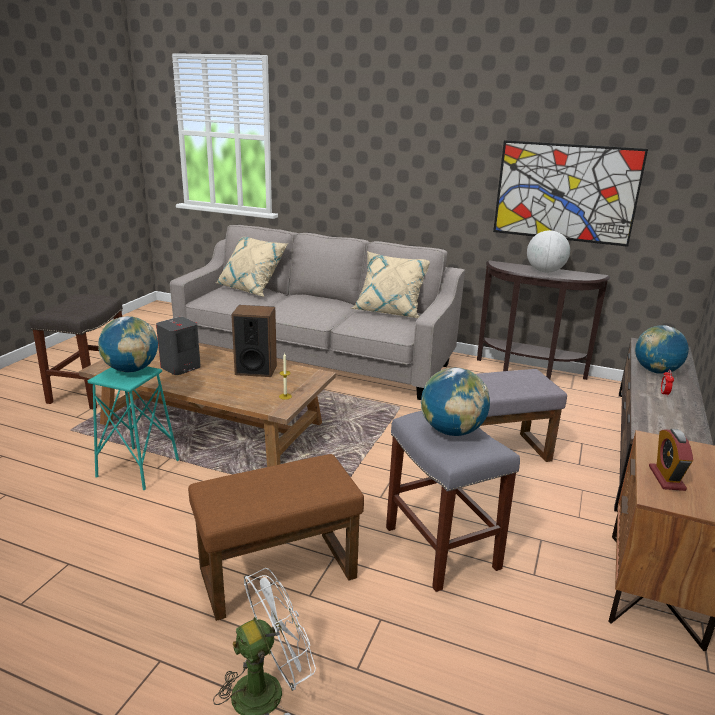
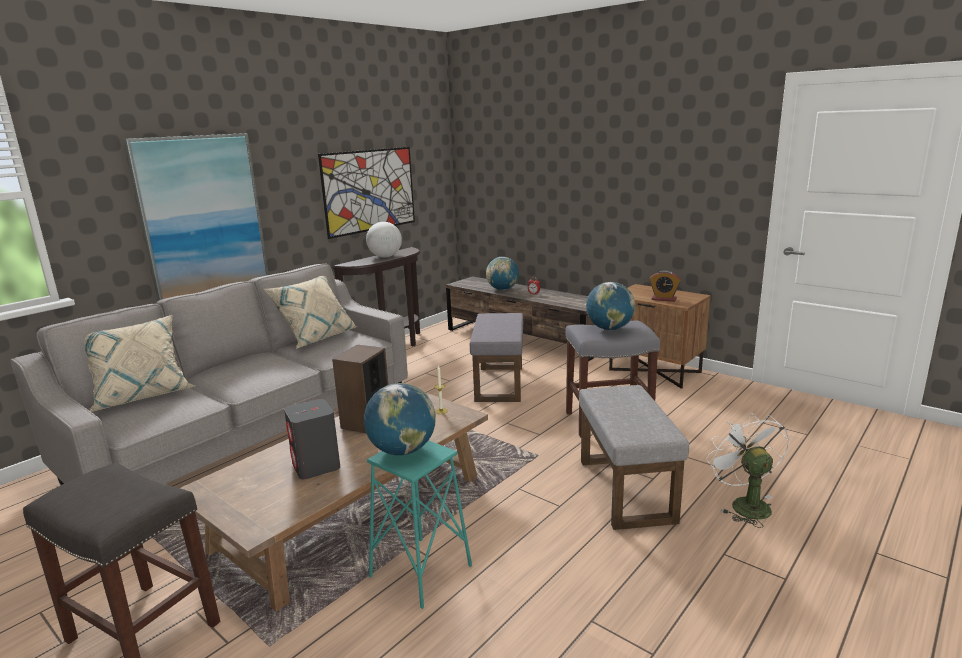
camera: 70 degrees left, 5 degrees down
brown ottoman [188,454,364,621] -> grey ottoman [579,385,689,530]
none -> picture [124,133,269,301]

